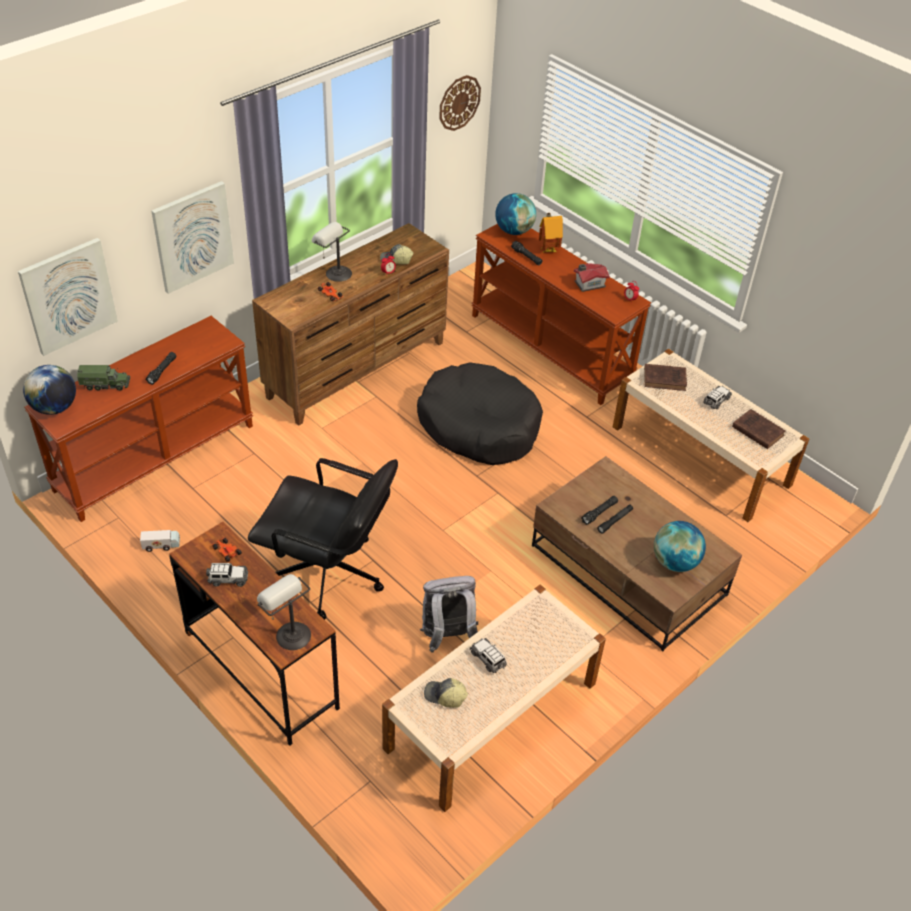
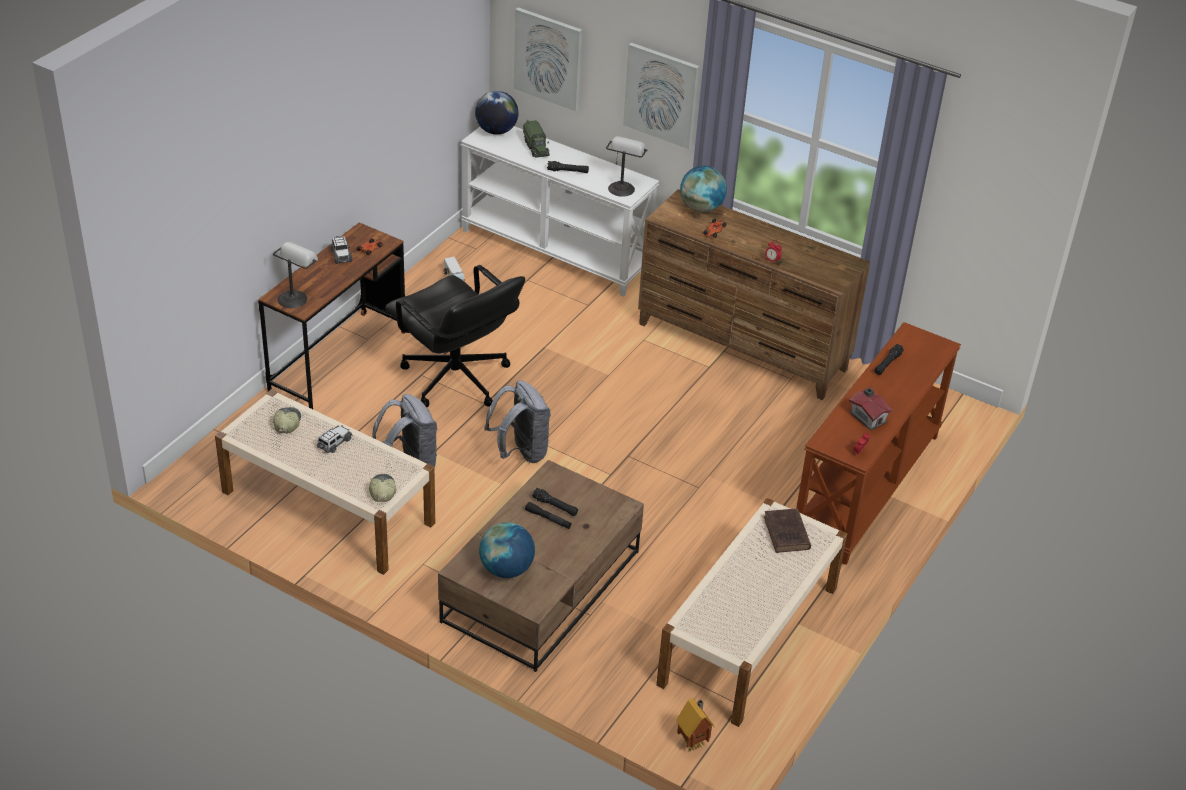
camera: 75 degrees right, 5 degrees down
brown console table [25,316,253,522] -> white console table [461,126,659,297]
black office chair [248,458,398,620] -> black office chair turned 45 degrees counterclockwise [385,265,525,407]
table lamp [312,222,352,282] -> table lamp moved to [606,136,647,197]
cap [380,244,414,264] -> cap moved to [369,474,396,502]
black dog bed [417,362,543,465] -> none
wall clock [439,75,481,131] -> none
globe [495,193,536,235] -> globe moved to [680,166,727,212]
toy house [539,213,563,253] -> toy house moved to [676,698,715,751]
toy car [703,386,732,409] -> none
brown book [732,409,785,449] -> none
none -> grey backpack [484,380,551,463]

